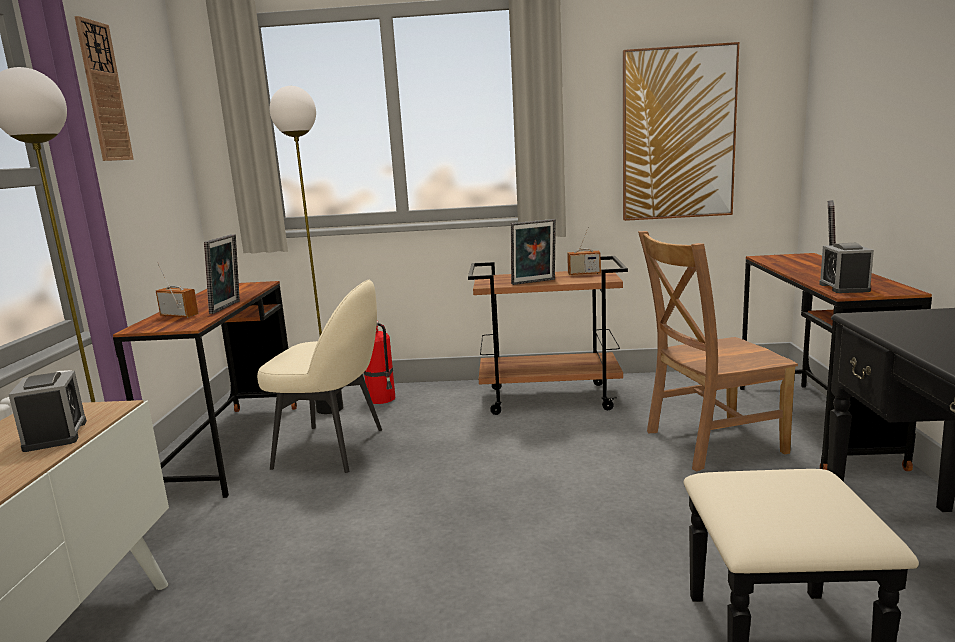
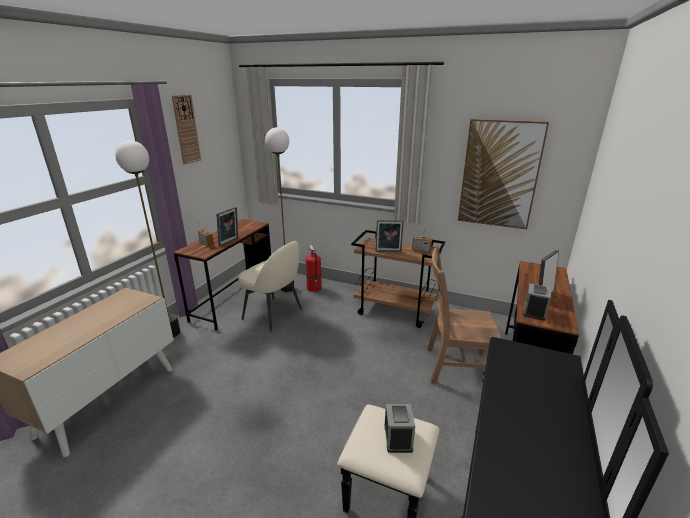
camera: 20 degrees right, 10 degrees up
alarm clock [8,371,87,452] -> alarm clock moved to [384,404,415,453]

